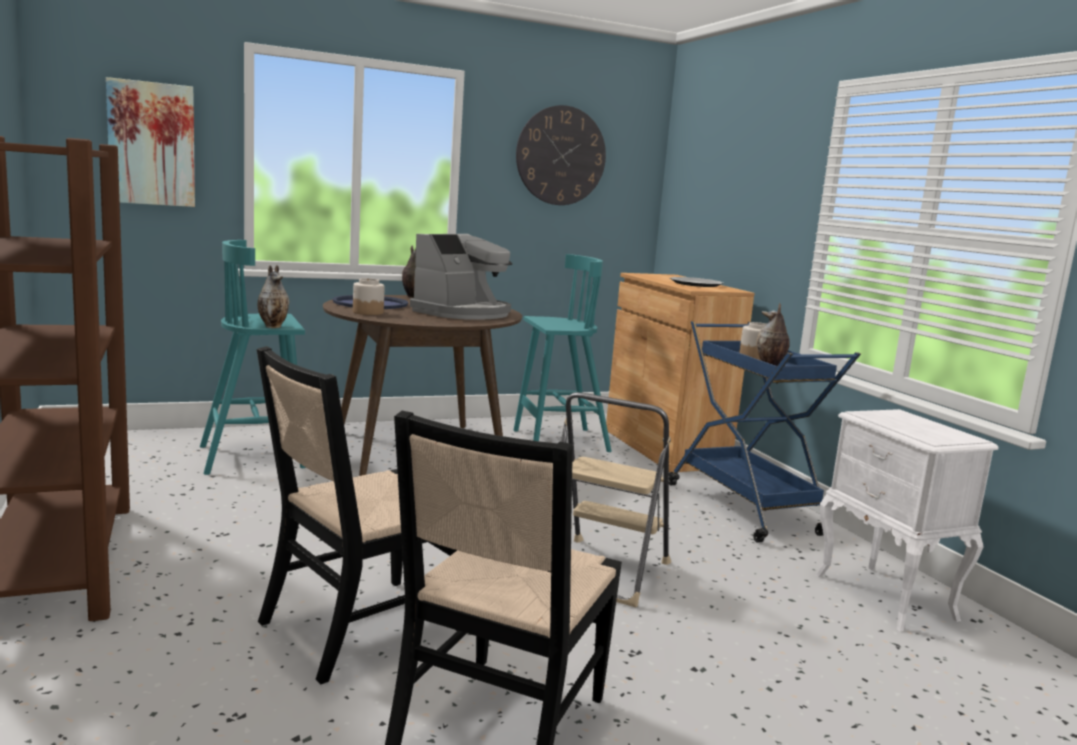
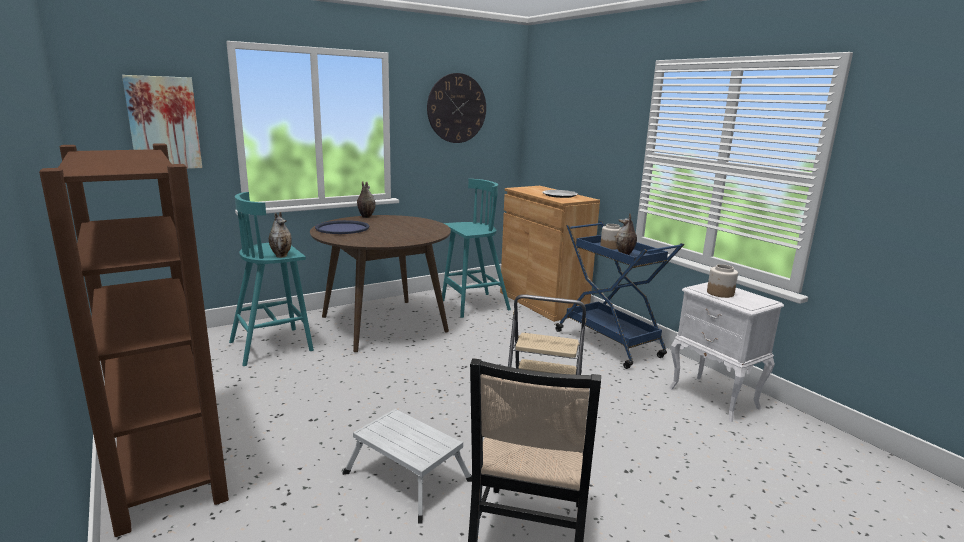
camera: 10 degrees left, 5 degrees up
chair [257,346,458,685] -> white step ladder [342,409,472,524]
jar [353,278,385,315] -> jar moved to [707,264,738,298]
coffee machine [410,234,512,320] -> none

